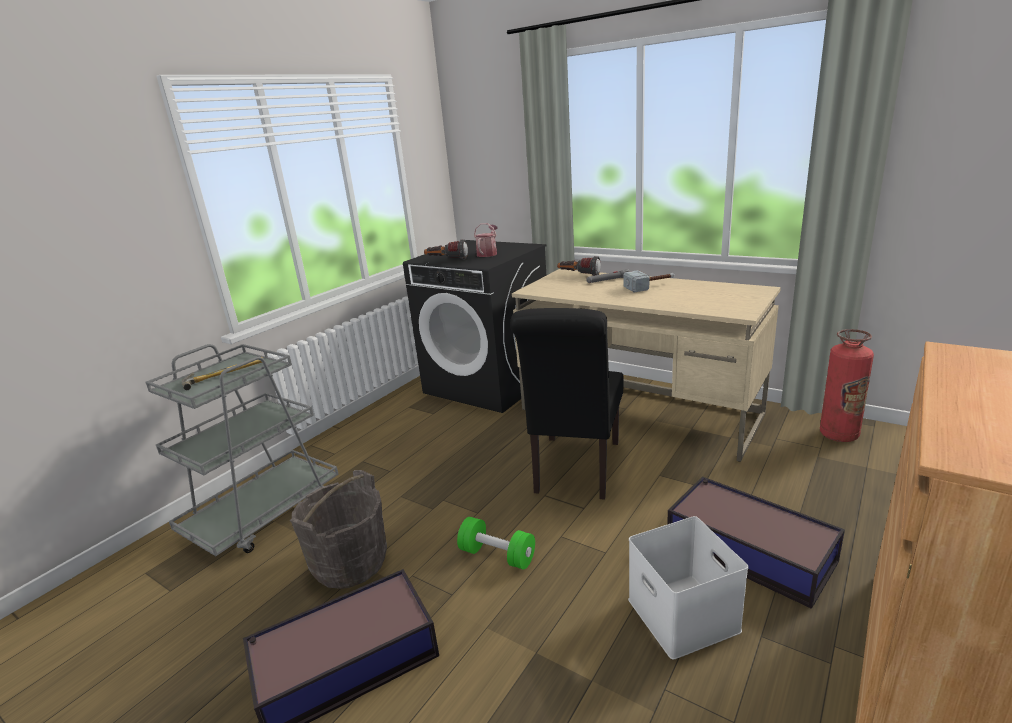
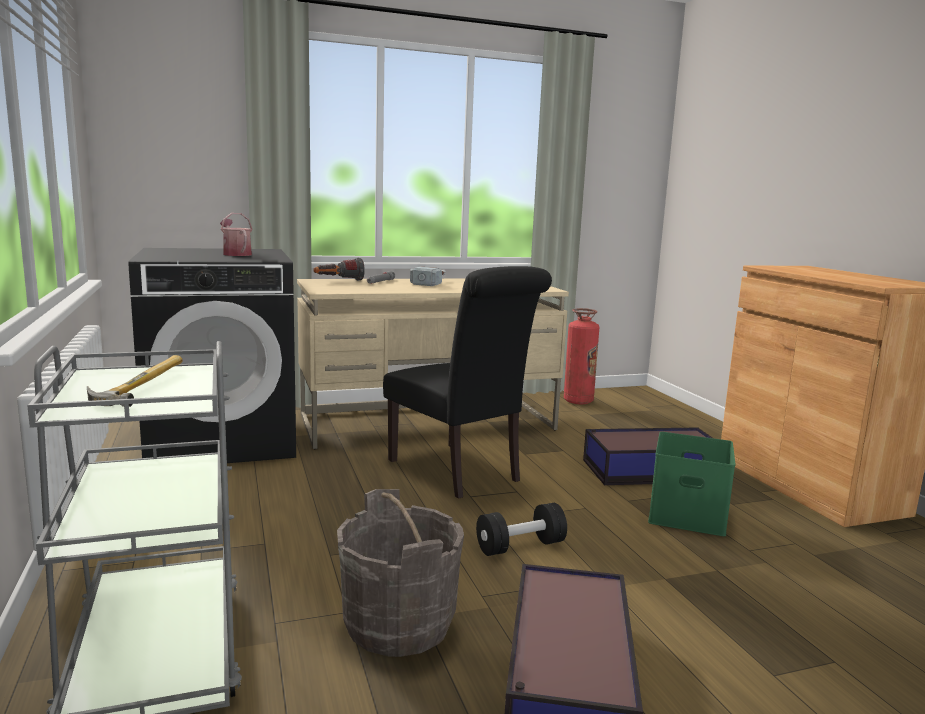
camera: 55 degrees left, 10 degrees down
flashlight [424,239,468,260] -> none
green dumbbell [457,517,535,570] -> black dumbbell [476,503,567,556]
white storage box [628,516,748,660] -> green storage box [648,432,735,536]

